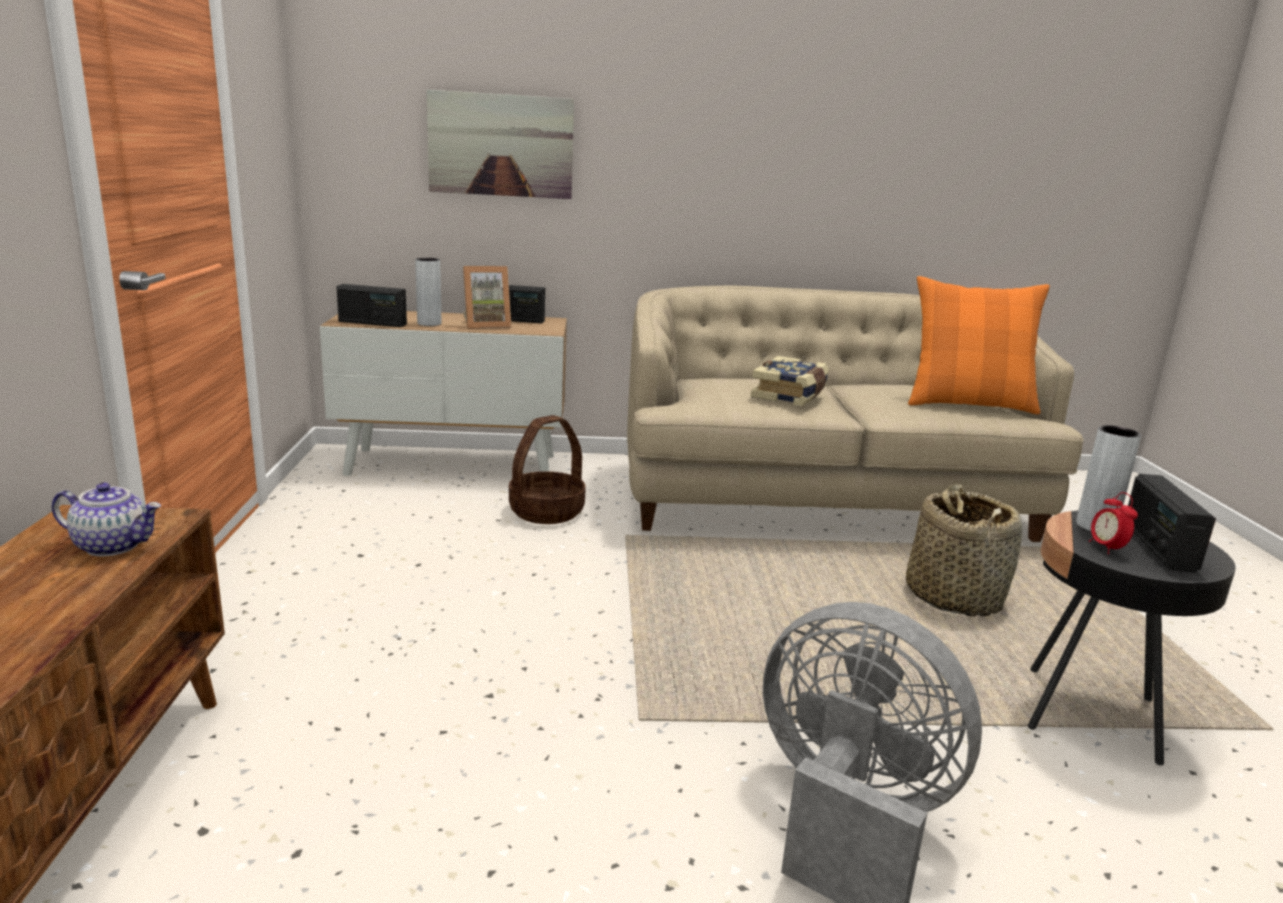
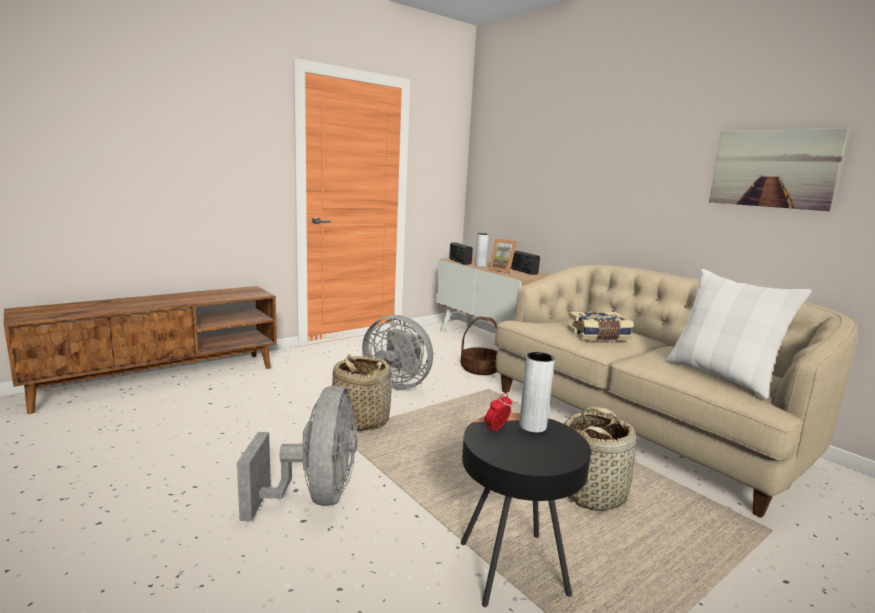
camera: 55 degrees right, 5 degrees down
teapot [52,482,161,556] -> none
picture [427,90,574,199] -> picture moved to [709,128,849,211]
orange pillow [908,276,1050,414] -> white pillow [666,269,812,399]
radio [1128,474,1216,573] -> none
none -> basket [332,354,391,431]
none -> grey fan [362,315,433,389]

